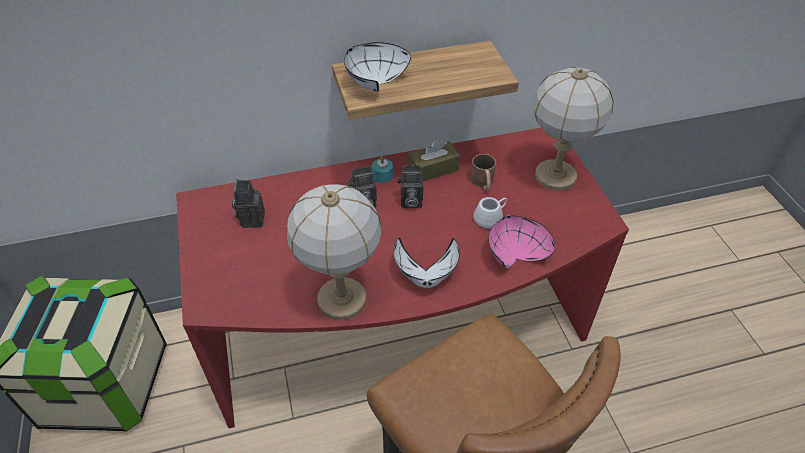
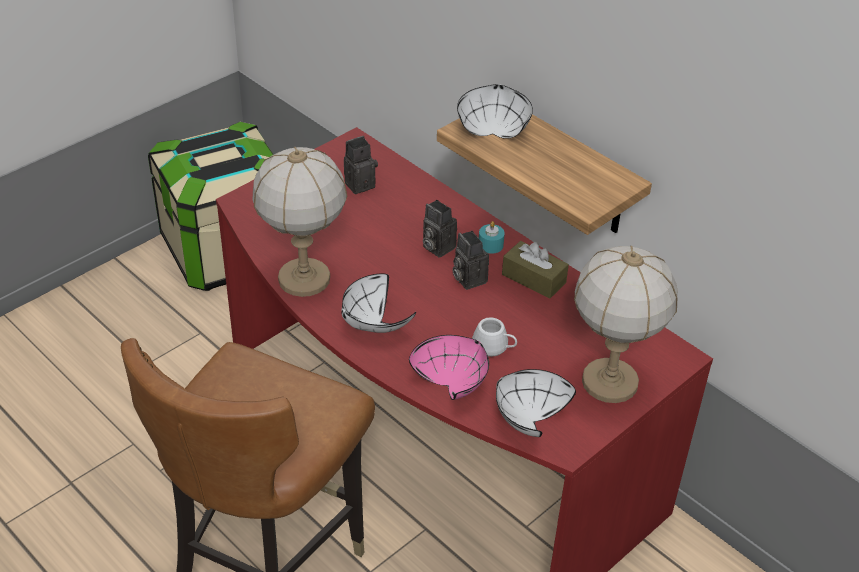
camera: 60 degrees right, 5 degrees down
brown mug [470,154,496,191] -> none
none -> white bowl [496,369,576,437]

